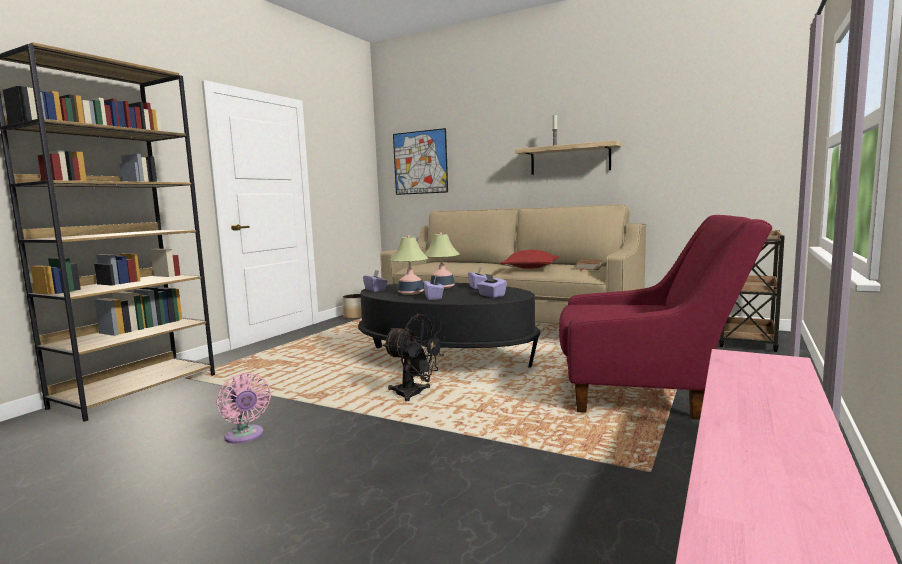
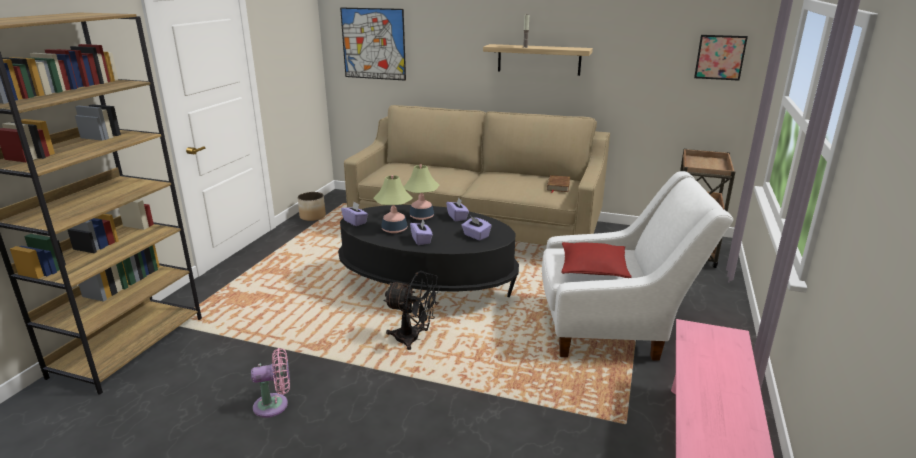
camera: 10 degrees left, 15 degrees up
pink fan [216,373,271,444] -> pink fan turned 60 degrees counterclockwise [251,348,290,418]
red pillow [500,250,559,269] -> red pillow moved to [561,242,631,278]
red armchair [559,215,772,419] -> white armchair [542,171,734,361]
none -> picture [694,35,748,81]

